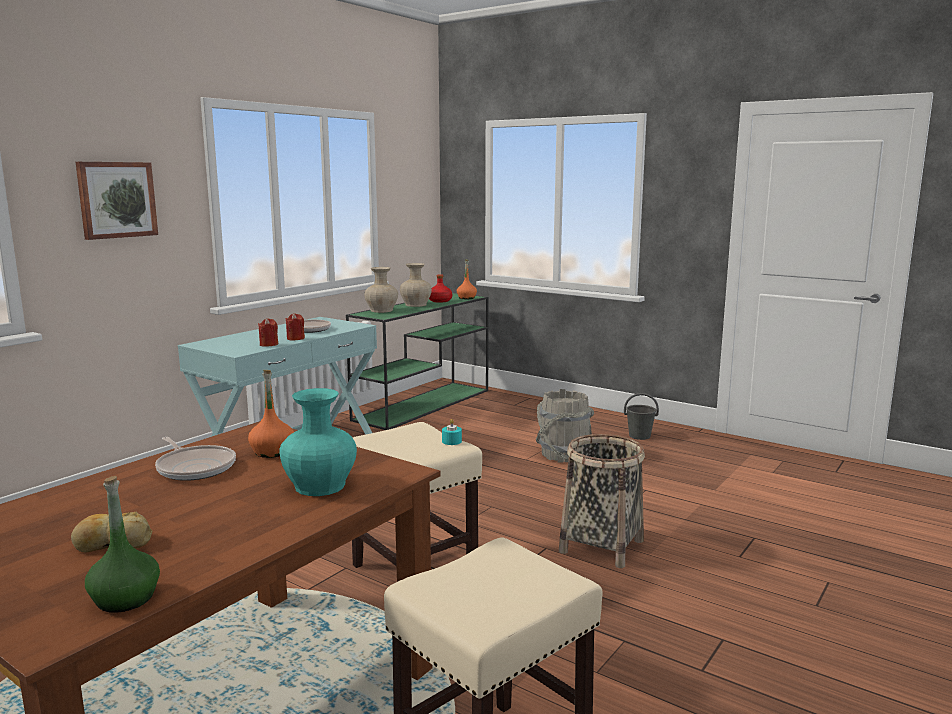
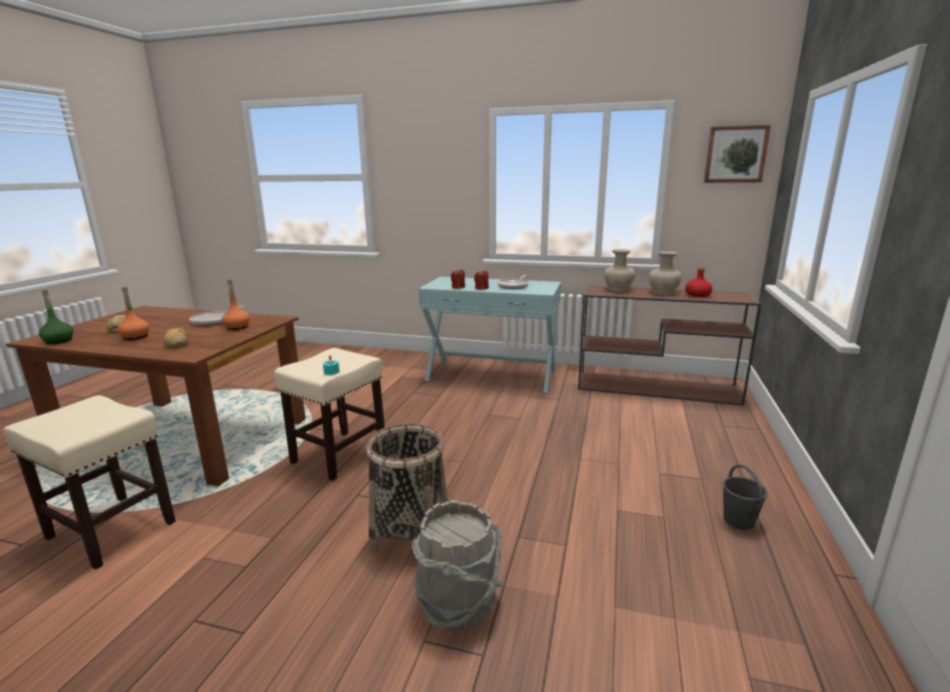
camera: 70 degrees right, 5 degrees up
picture [76,162,158,240] -> picture moved to [704,125,771,183]
turquoise vase [280,388,357,496] -> bread [164,328,188,348]
green console table [346,293,489,430] -> brown console table [578,285,761,405]
orange bottle [457,259,477,299] -> orange bottle moved to [117,286,149,340]
grey bucket [536,389,594,463] -> grey bucket moved to [411,500,503,631]

